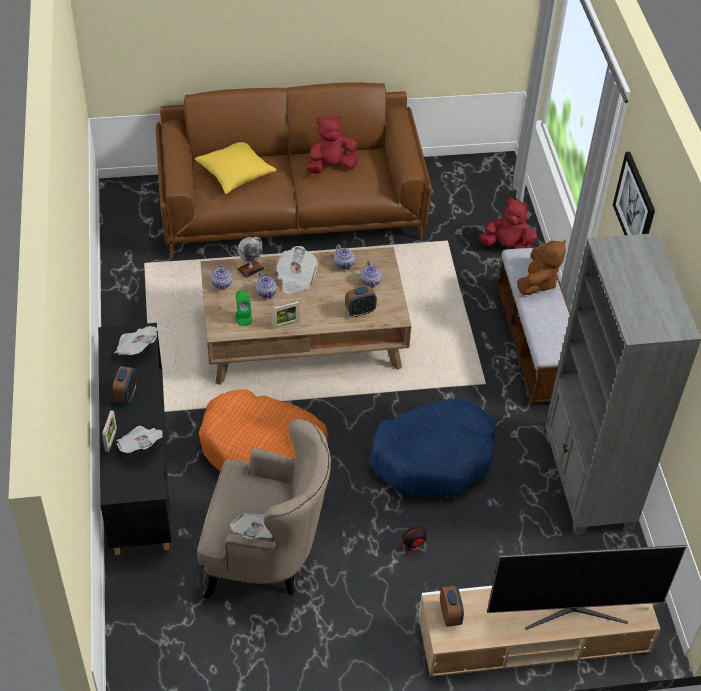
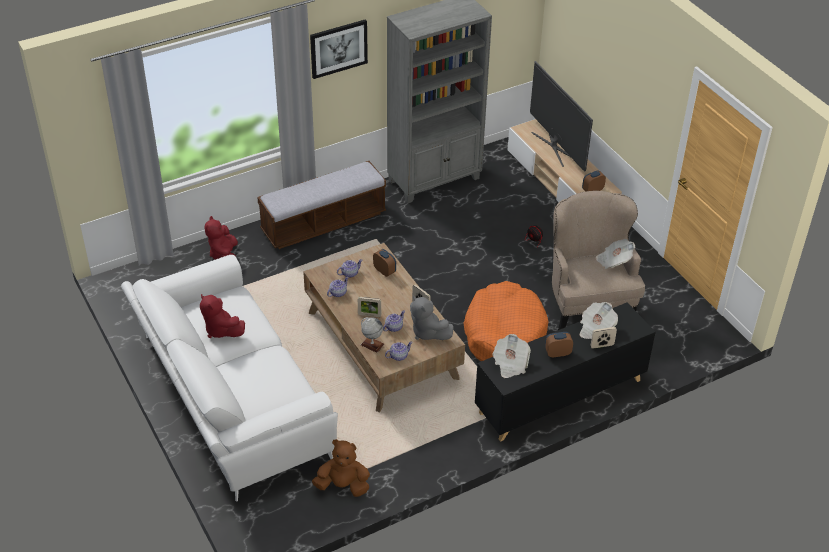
camera: 110 degrees left, 5 degrees down
brown sofa [156,82,432,258] -> white sofa [121,255,338,501]
yellow pillow [195,142,276,194] -> none
green speaker [235,290,252,326] -> grey plush toy [410,295,454,340]
newspaper [276,246,318,294] -> picture frame [358,297,381,317]
blue dog bed [370,399,495,497] -> none
brown plush toy [517,239,566,295] -> brown plush toy moved to [312,439,370,497]

